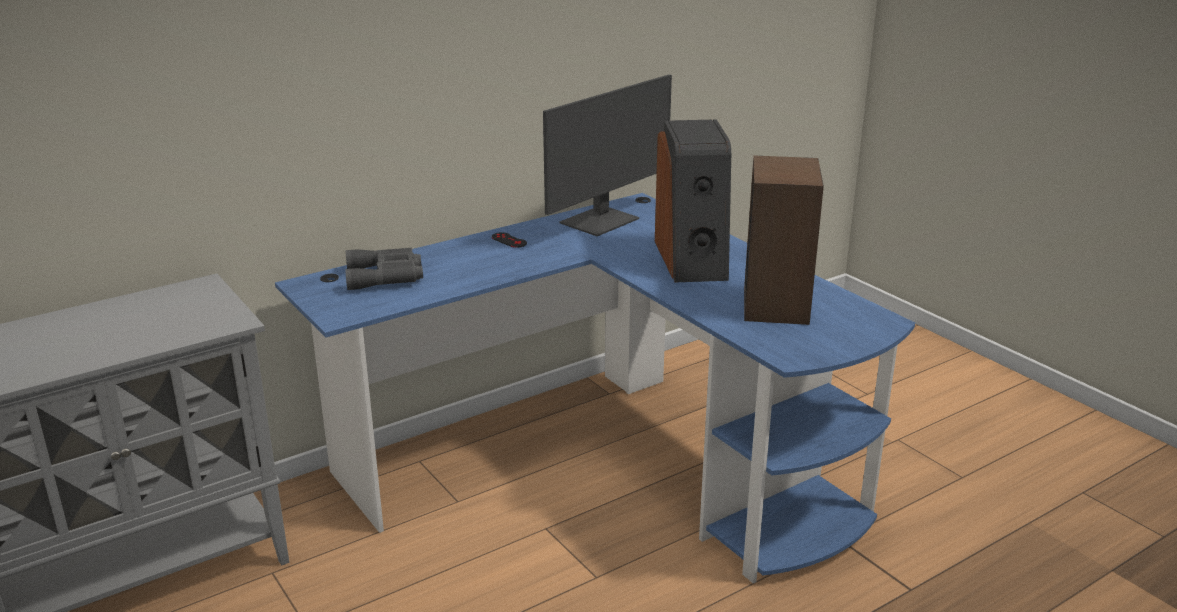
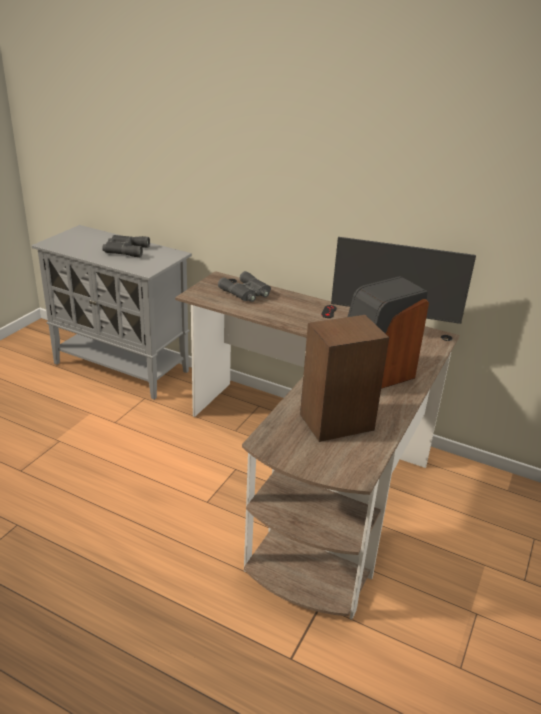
camera: 60 degrees right, 5 degrees up
blue desk [275,193,915,584] -> brown desk [175,271,460,619]
none -> grey binoculars [102,235,150,257]

